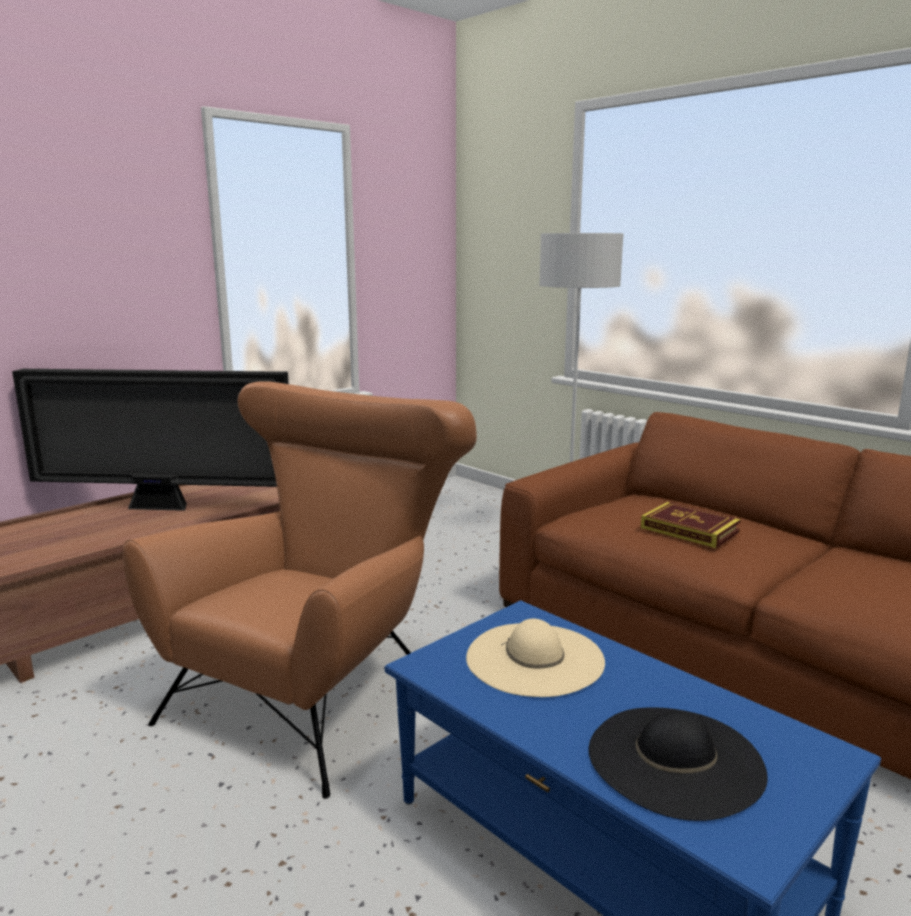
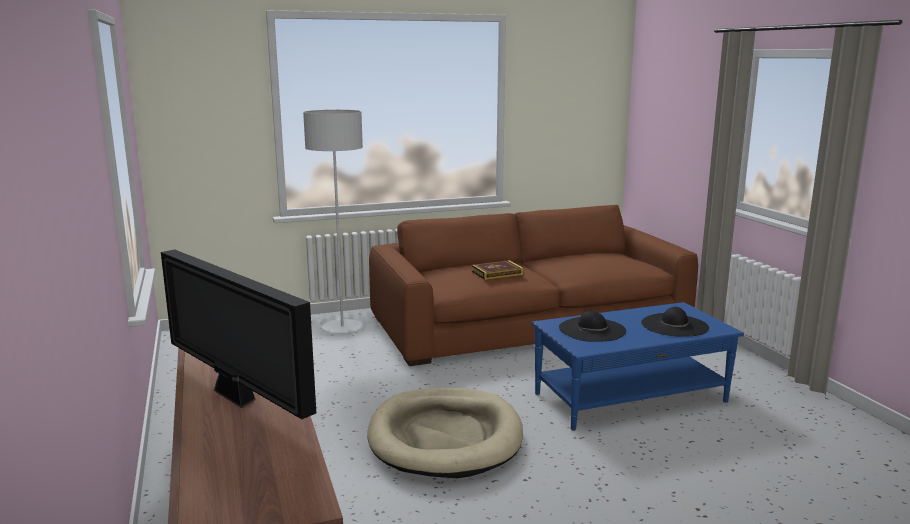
camera: 65 degrees left, 0 degrees up
television [12,369,289,511] -> television turned 105 degrees clockwise [161,249,316,419]
brown armchair [123,381,477,799] -> beige dog bed [367,388,523,478]
beige hat [466,619,605,697] -> black hat [559,311,626,342]

